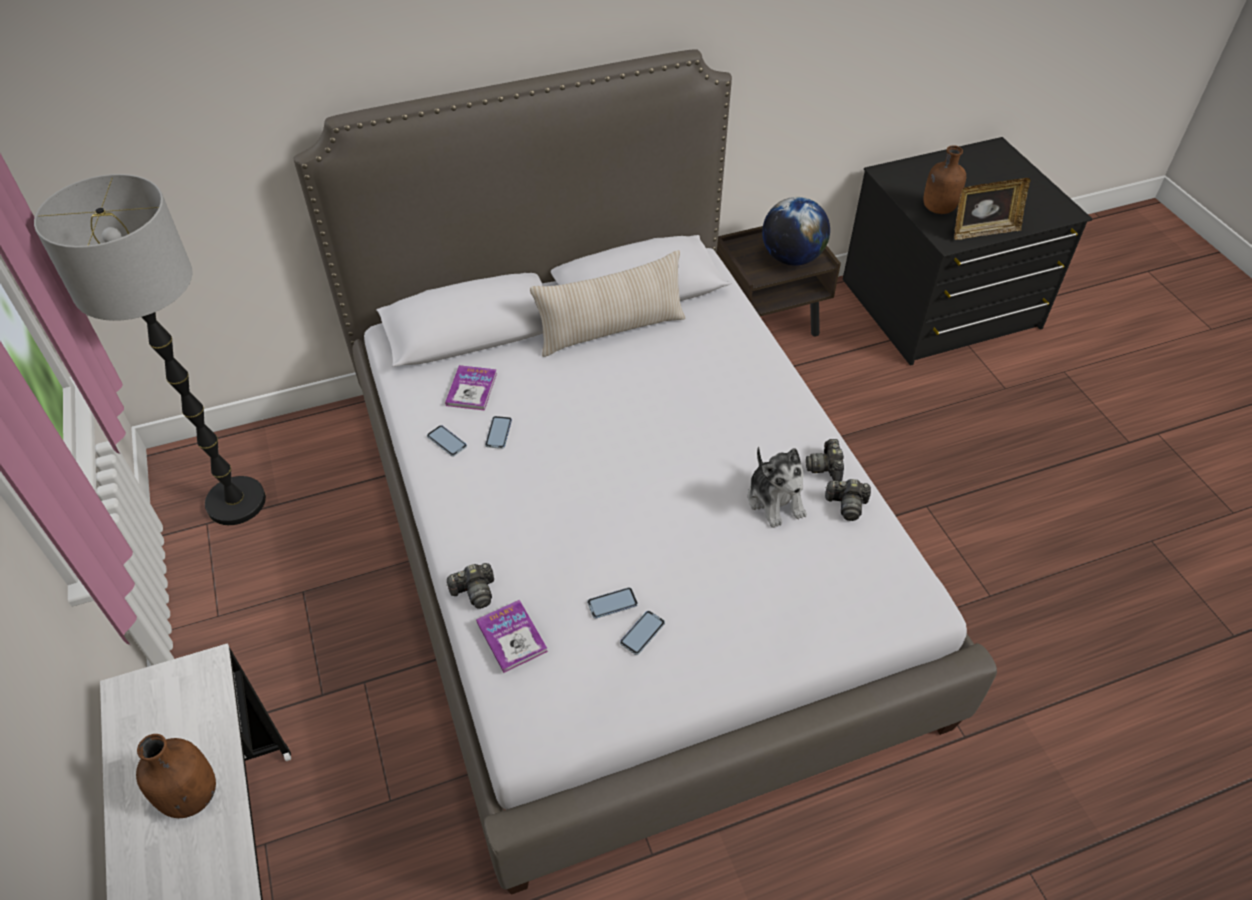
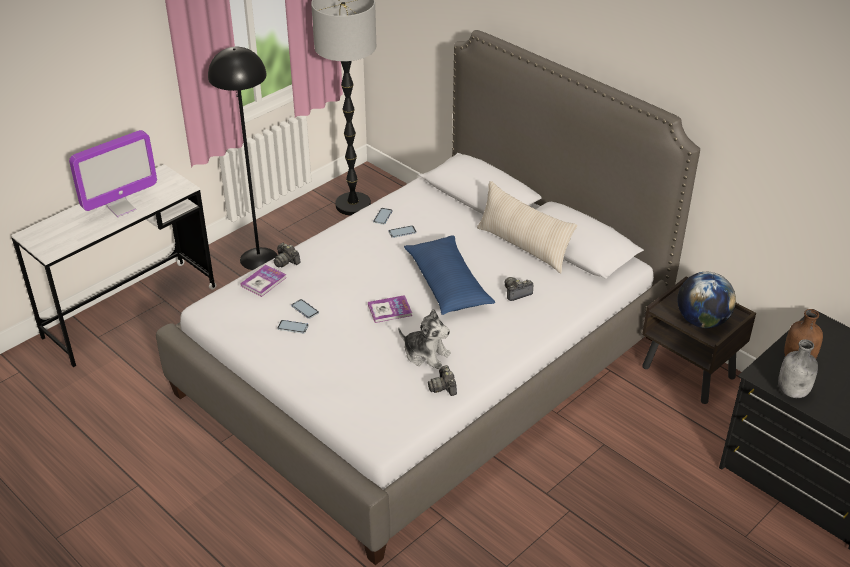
camera: 65 degrees right, 10 degrees down
brown bottle [136,734,216,818] -> monitor [69,130,157,217]
book [445,365,497,411] -> book moved to [368,295,412,323]
plush toy [748,447,807,528] -> plush toy turned 105 degrees counterclockwise [398,309,451,369]
camera [806,439,844,481] -> camera moved to [505,277,533,301]
picture frame [954,178,1030,240] -> grey bottle [778,339,818,398]
none -> black floor lamp [208,47,277,270]
none -> blue pillow [404,235,495,315]

